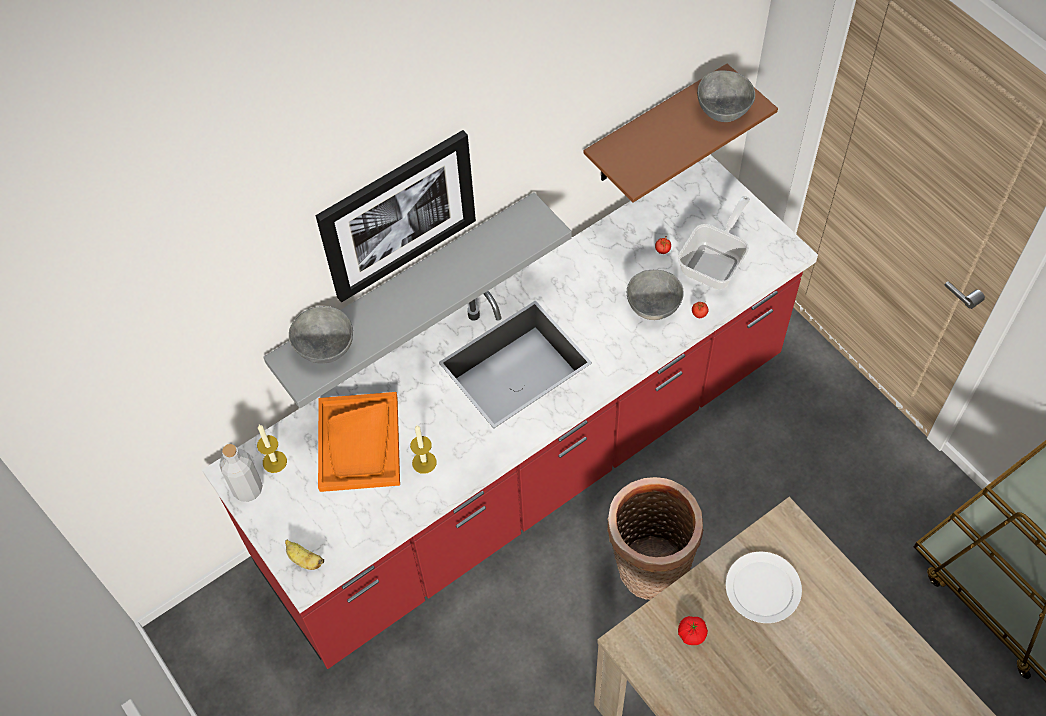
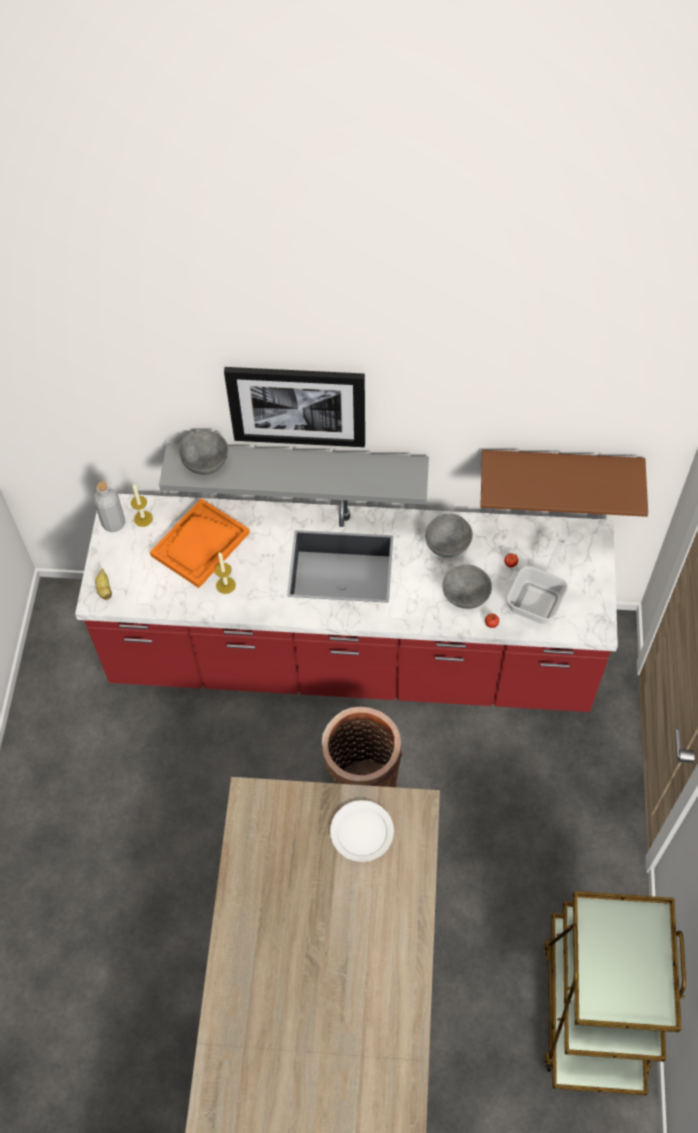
camera: 40 degrees right, 0 degrees up
frying pan [678,196,750,289] -> frying pan turned 45 degrees counterclockwise [507,539,568,624]
tomato [678,616,708,645] -> none
grey bowl [697,70,755,122] -> grey bowl moved to [425,513,473,557]

